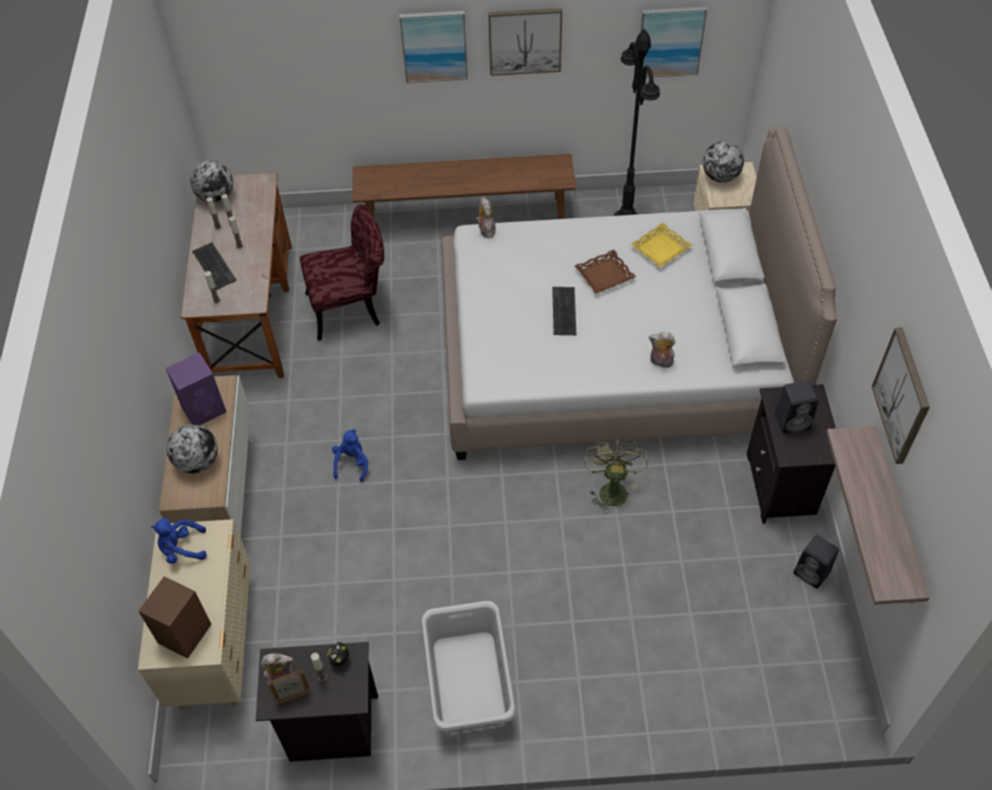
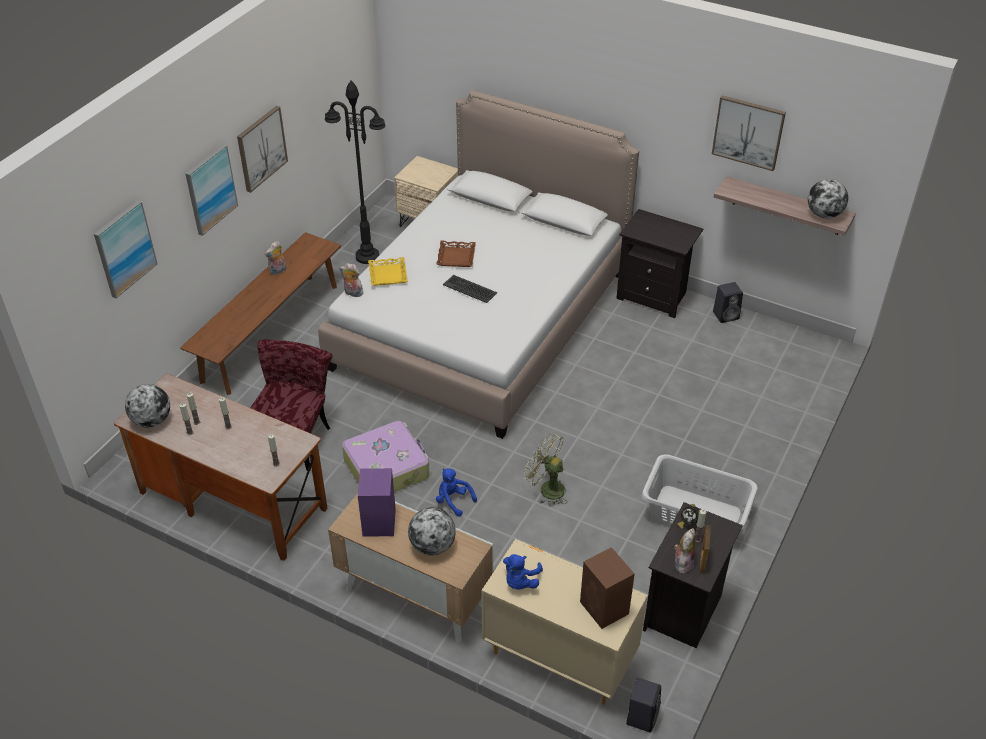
camera: 60 degrees left, 10 degrees down
keyboard [192,242,237,290] -> none
green fan [584,440,648,514] -> green fan moved to [523,433,567,507]
yellow tray [631,222,692,267] -> yellow tray moved to [368,257,408,286]
picture [640,7,707,78] -> picture moved to [94,200,158,298]
plush toy [649,332,675,368] -> plush toy moved to [265,241,286,275]
globe [703,141,744,183] -> globe moved to [808,179,848,219]
black speaker [775,381,818,434] -> black speaker moved to [626,678,661,733]
none -> suitcase [342,421,429,492]

